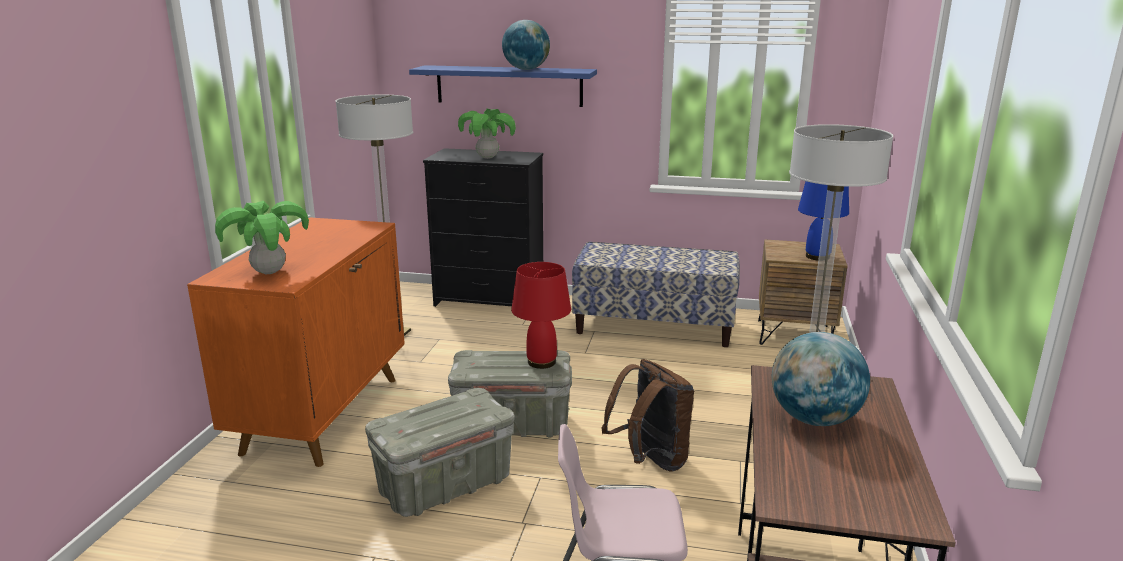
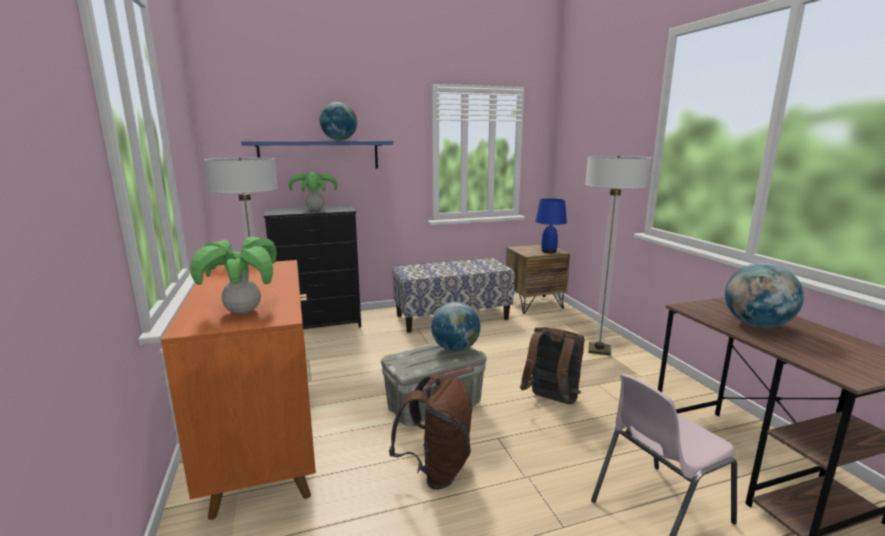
camera: 30 degrees left, 5 degrees down
grey storage box [365,388,515,517] -> brown backpack [389,374,473,490]
red table lamp [511,262,571,369] -> globe [431,302,480,352]

